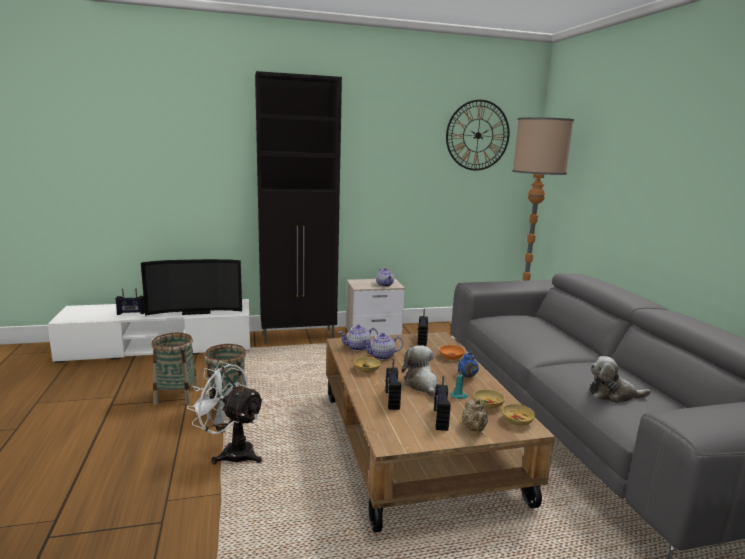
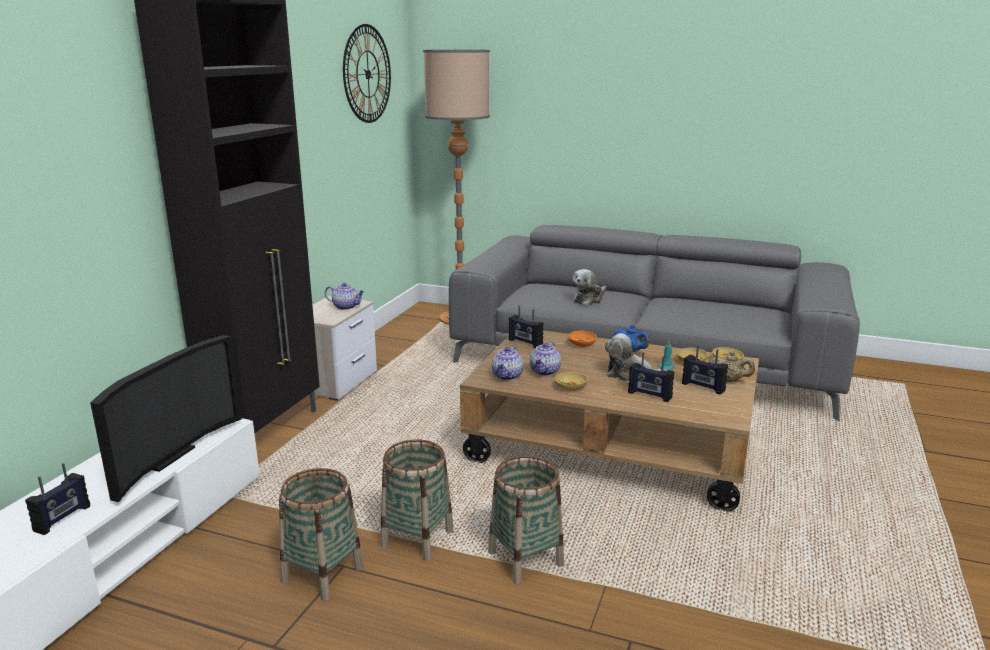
camera: 55 degrees left, 5 degrees up
white fan [187,361,265,464] -> basket [488,456,564,584]
plush toy [589,356,651,403] -> plush toy moved to [573,269,606,306]

